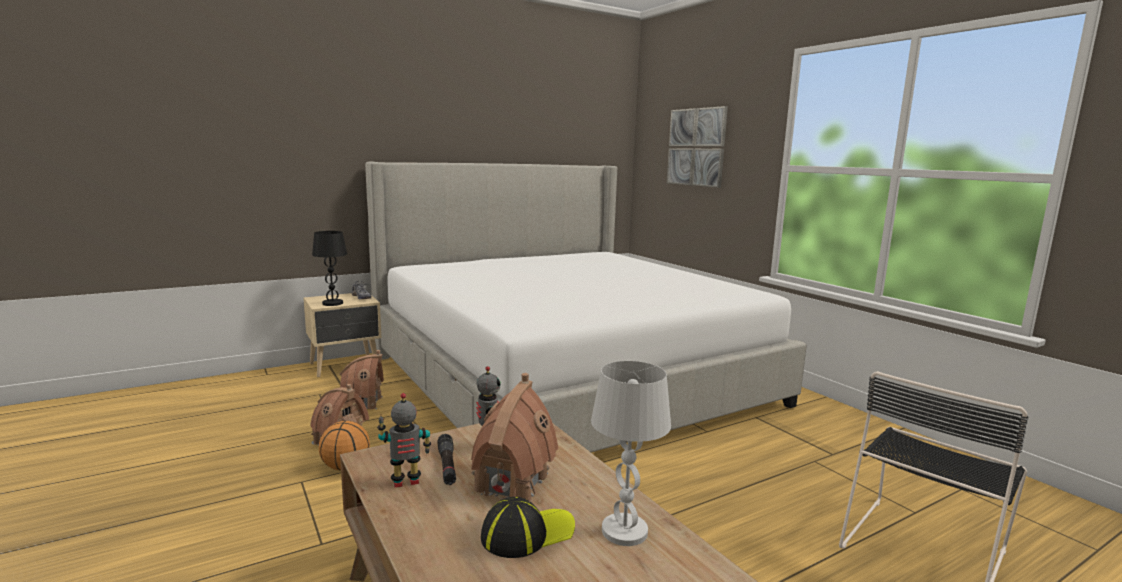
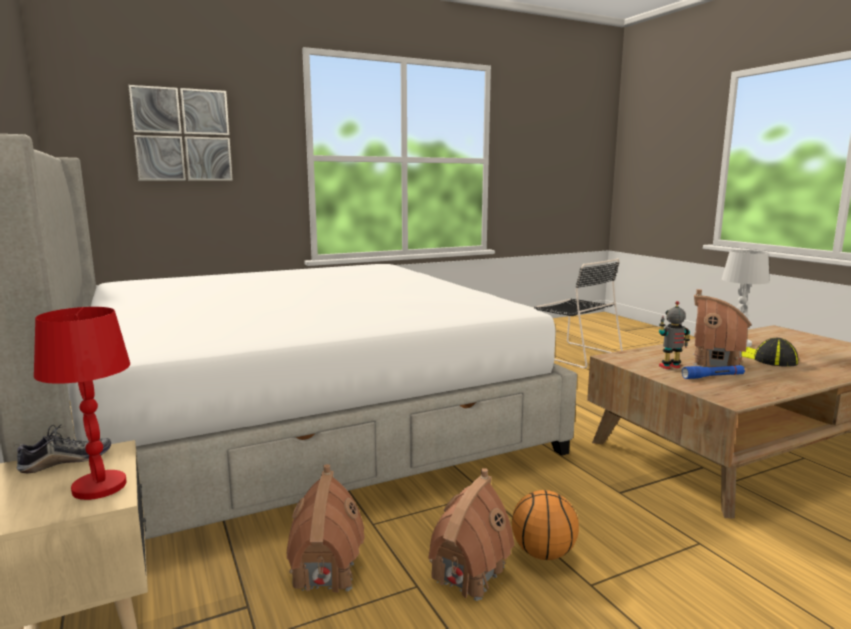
camera: 85 degrees left, 0 degrees up
black table lamp [312,231,347,306] -> red table lamp [34,307,130,500]
toy robot [377,393,431,488] -> none
black flashlight [437,434,456,485] -> blue flashlight [682,365,745,379]

